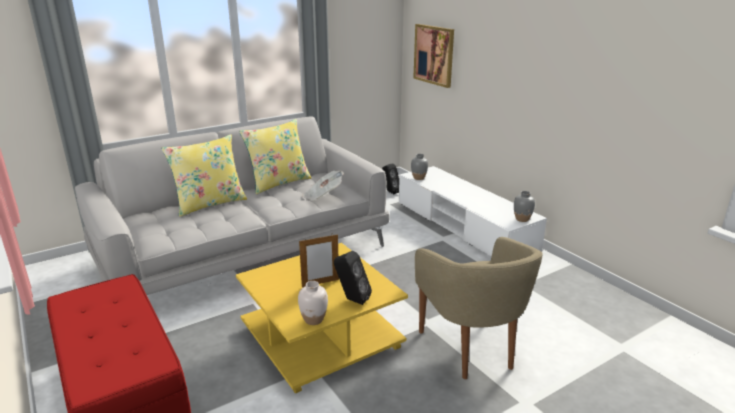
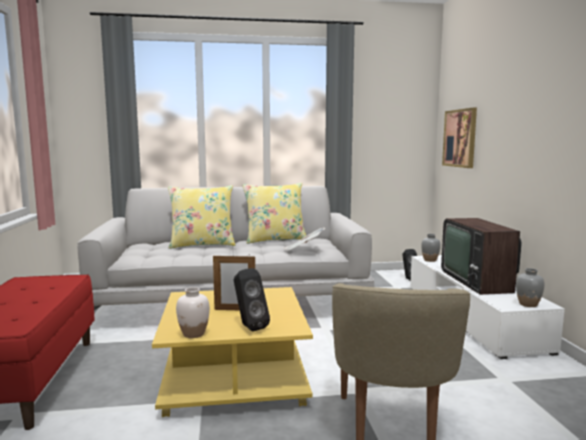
camera: 25 degrees right, 15 degrees down
none -> television [441,218,521,295]

